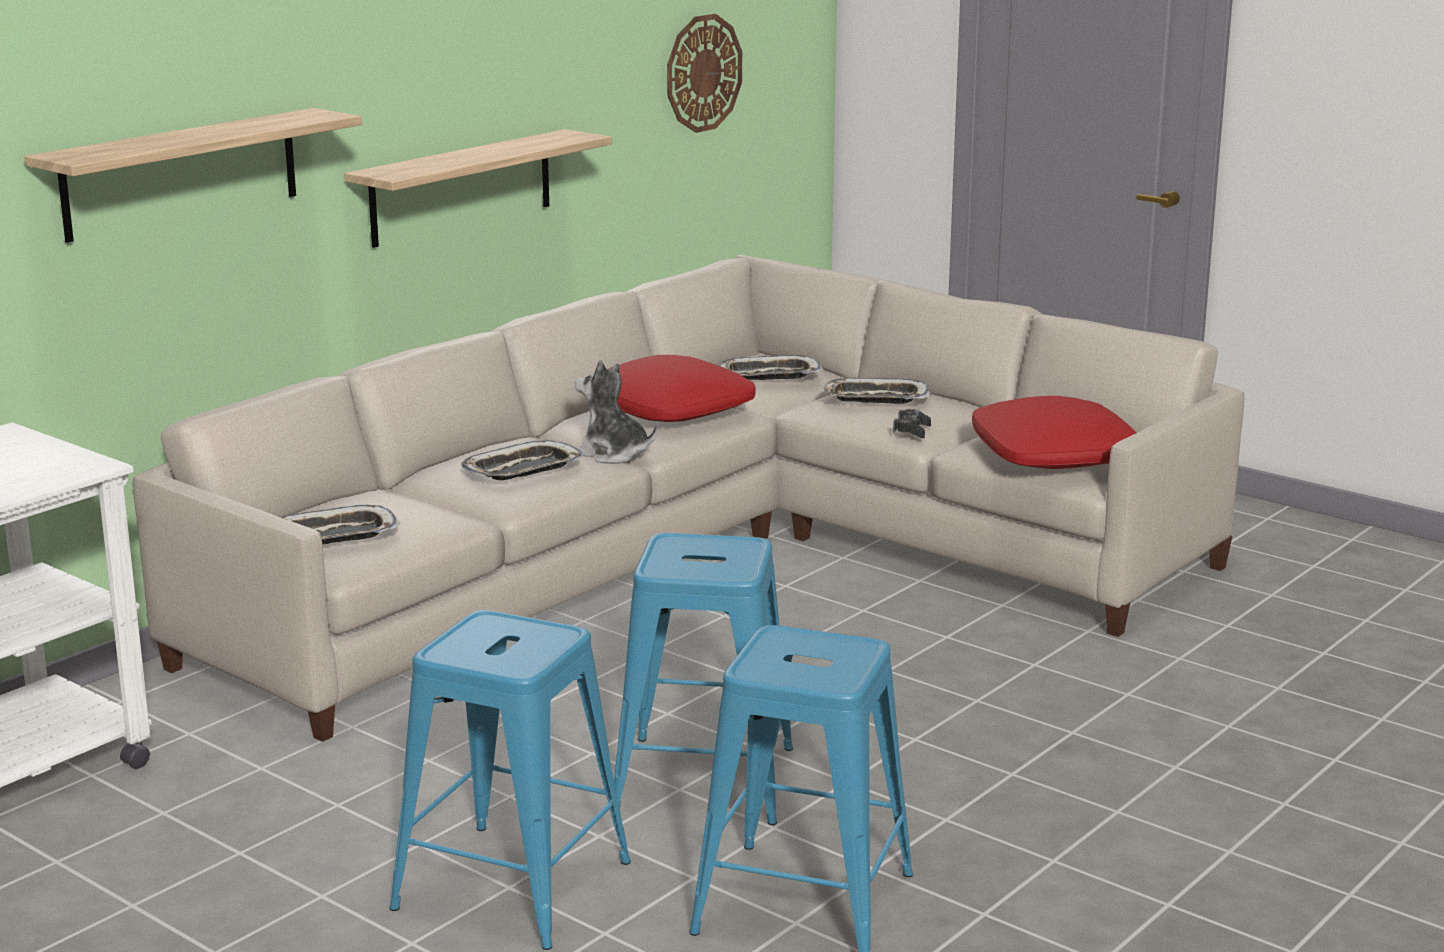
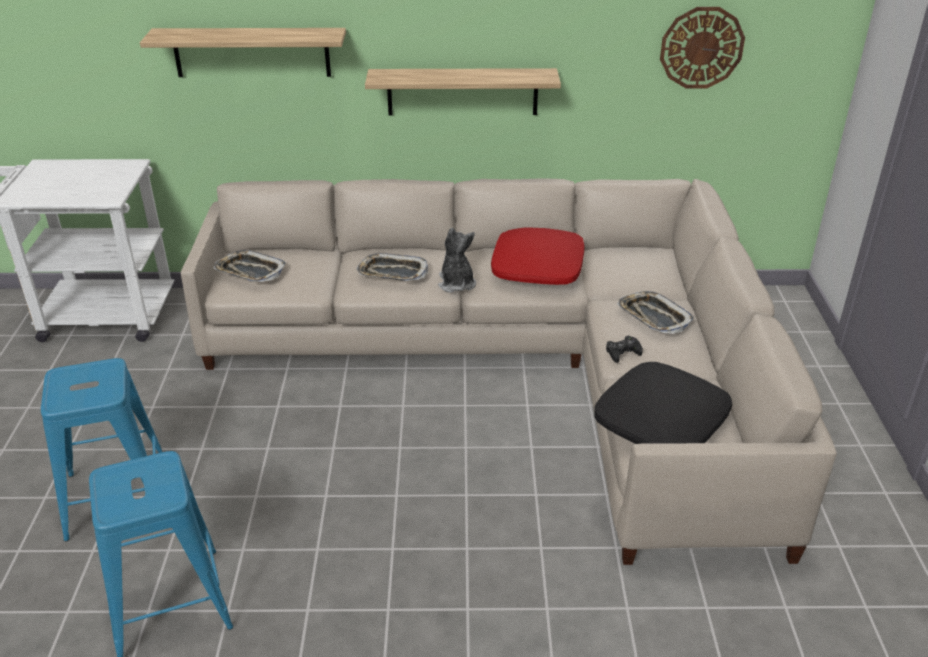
camera: 50 degrees right, 15 degrees up
blue stool [610,533,793,825] -> none
tray [719,355,824,380] -> none
red pillow [972,396,1136,469] -> black pillow [594,362,732,444]

